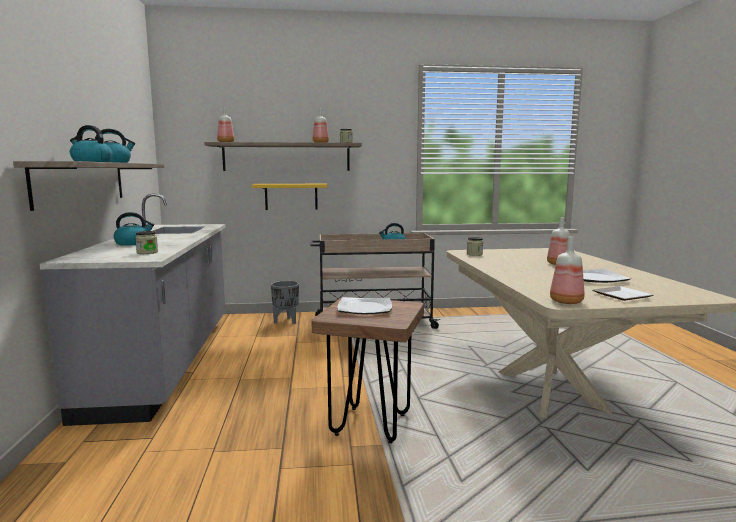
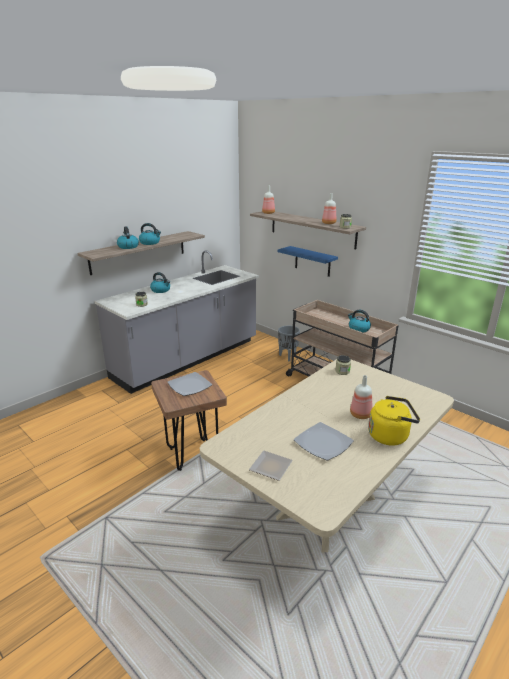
camera: 50 degrees right, 15 degrees up
yellow shelf [252,184,327,210] -> blue shelf [278,246,338,277]
bottle [550,237,584,304] -> none
none -> yellow kettle [368,396,420,446]

